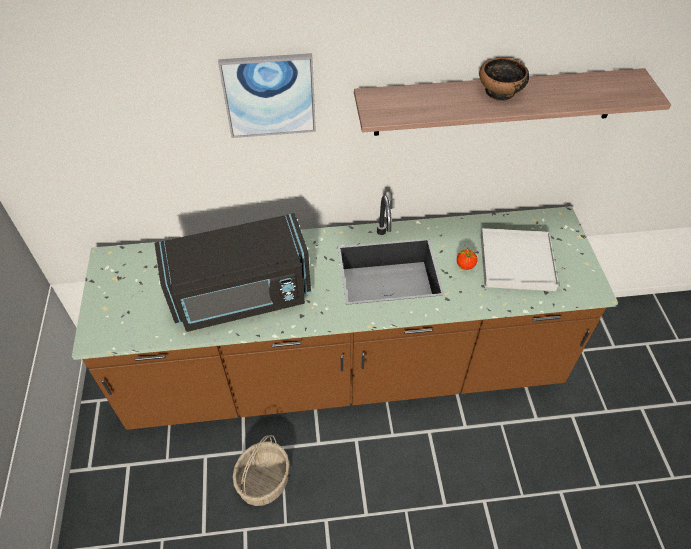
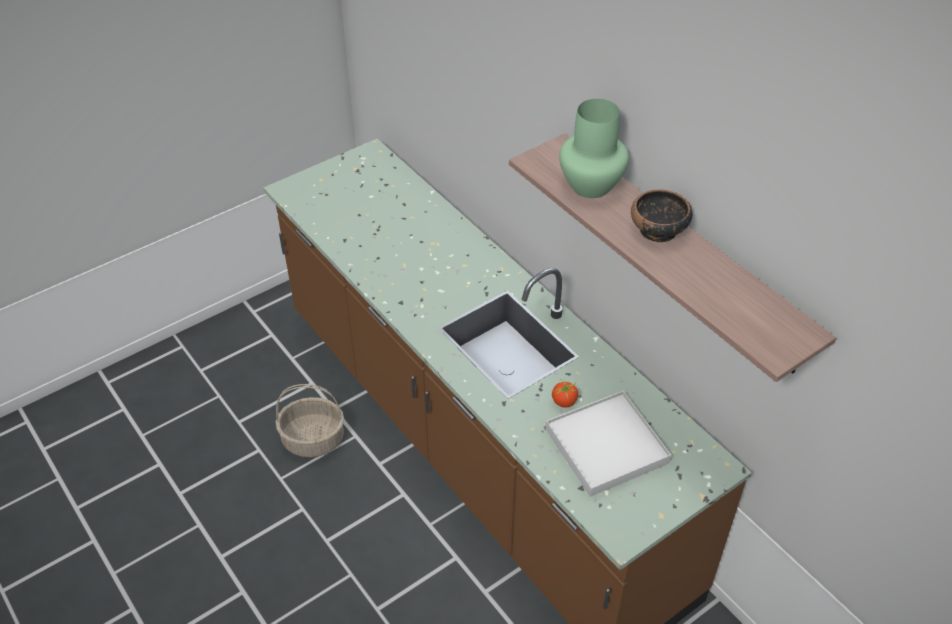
camera: 60 degrees right, 5 degrees down
black microwave [155,213,311,332] -> none
picture [218,53,316,138] -> none
none -> green vase [559,99,629,198]

